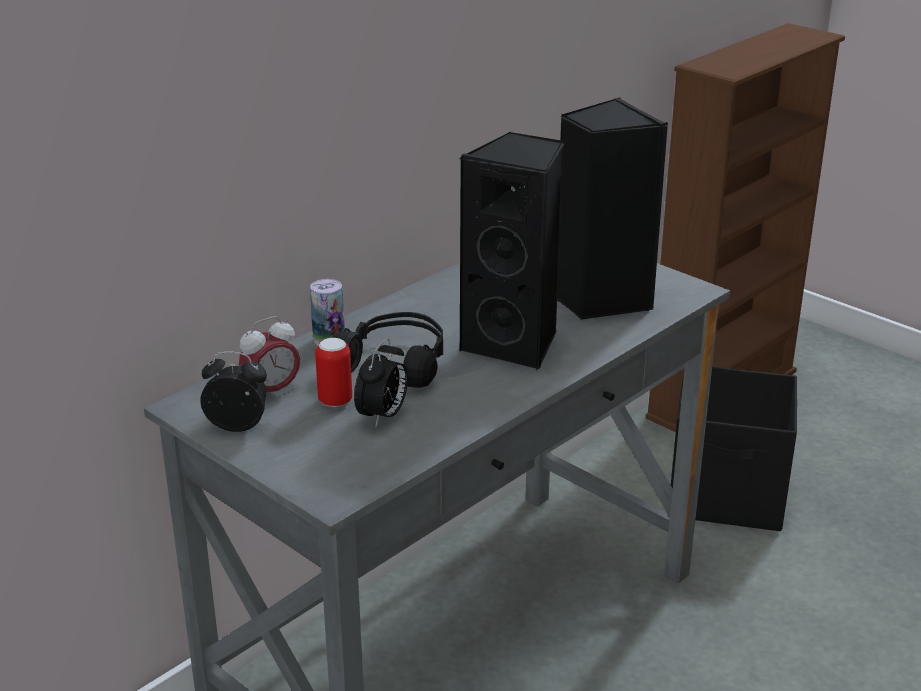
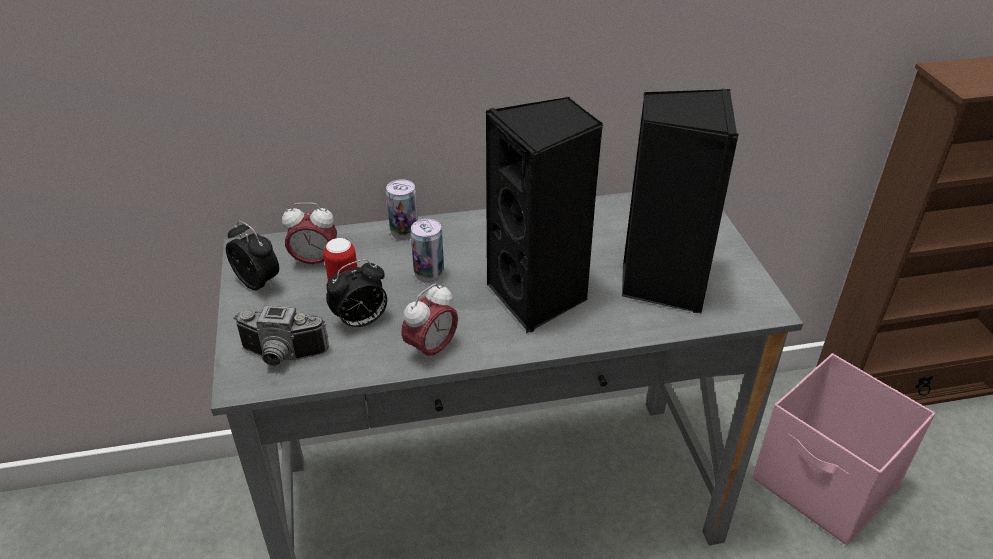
camera: 35 degrees right, 10 degrees up
black headphones [333,312,443,388] -> can [411,219,444,283]
black storage box [671,367,797,531] -> pink storage box [753,354,935,545]
none -> camera [233,305,329,366]
none -> alarm clock [401,283,458,365]

